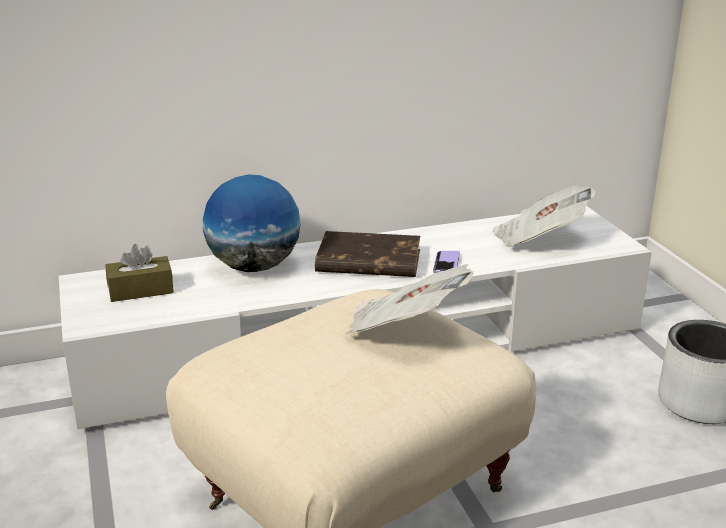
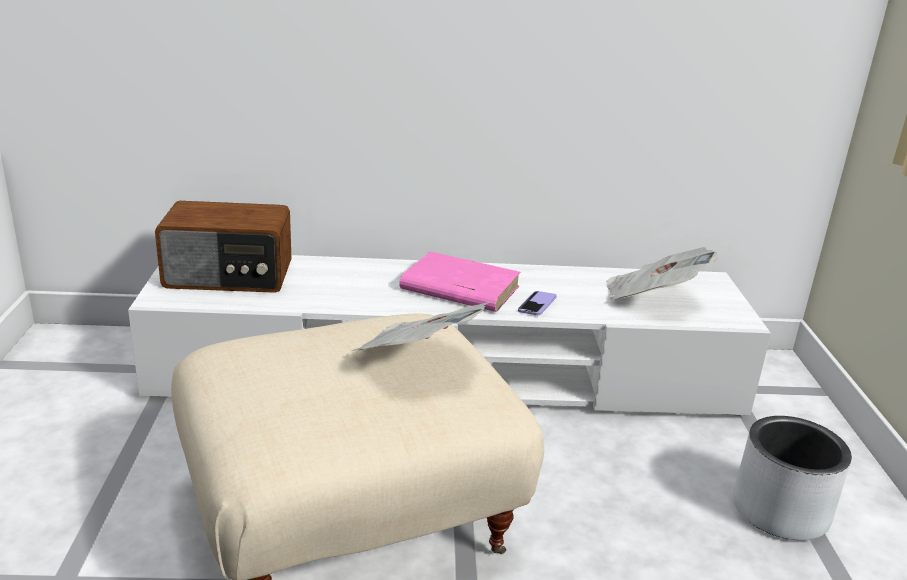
camera: 15 degrees right, 0 degrees up
brown tissue box [105,244,174,302] -> radio [155,201,292,293]
globe [203,175,300,272] -> none
brown book [315,231,420,277] -> pink book [399,251,521,312]

